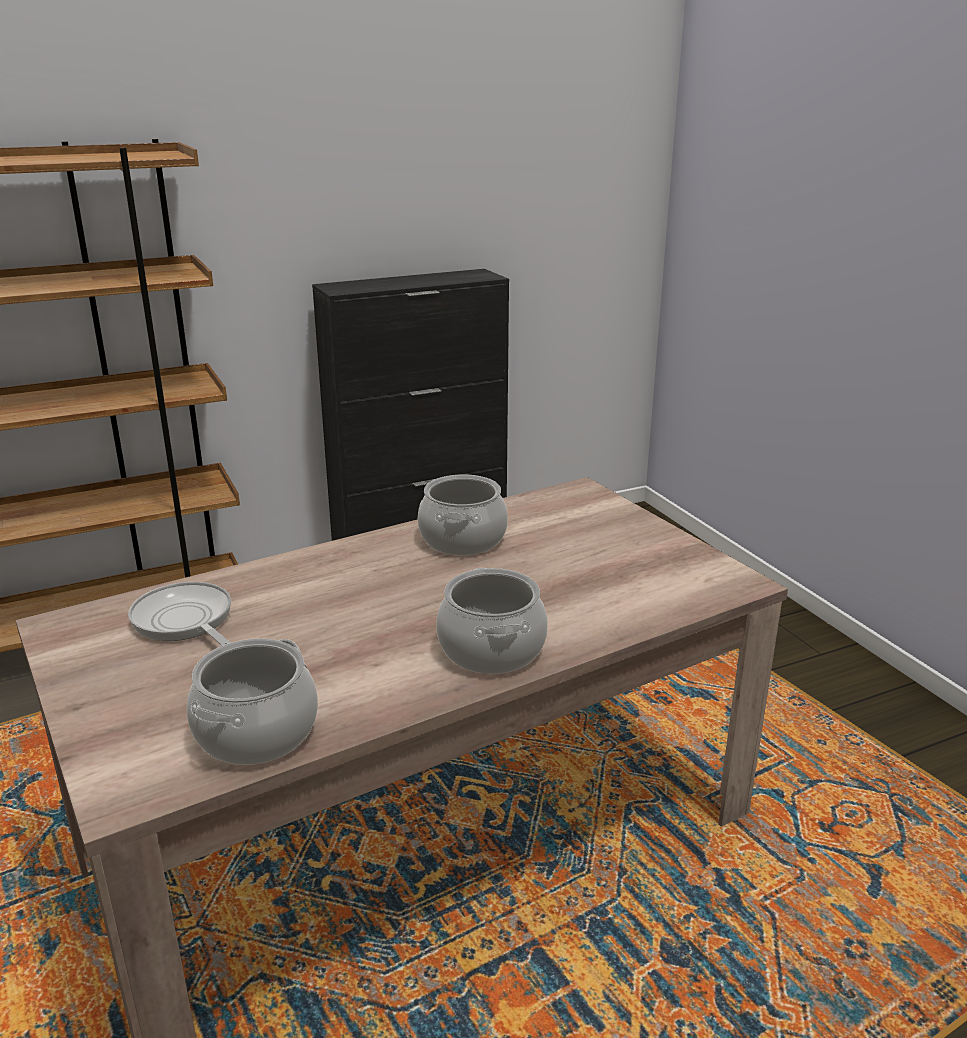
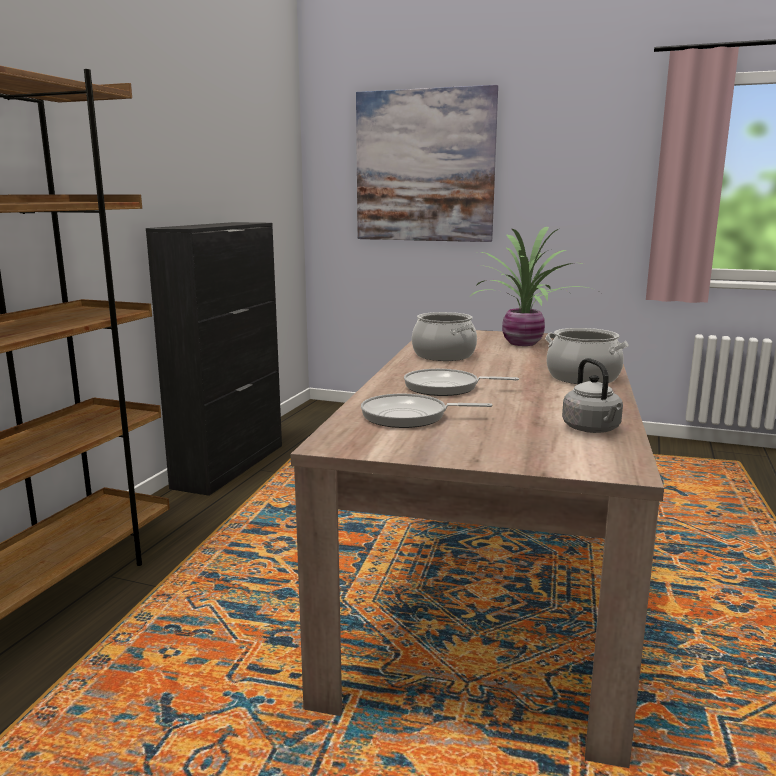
camera: 45 degrees left, 10 degrees down
cooking pot [187,638,318,765] -> grey kettle [562,358,623,433]
none -> picture [356,85,498,242]
none -> frying pan [404,369,519,396]
none -> potted plant [469,227,598,346]

